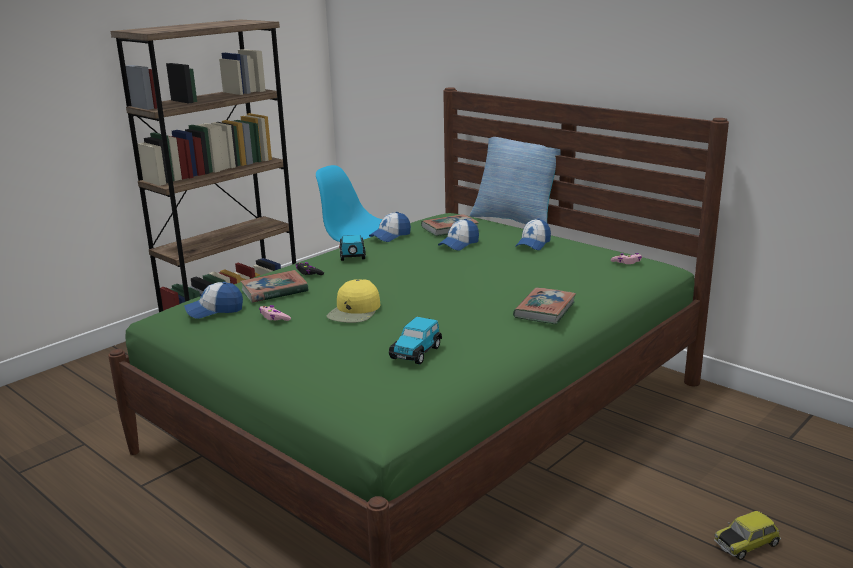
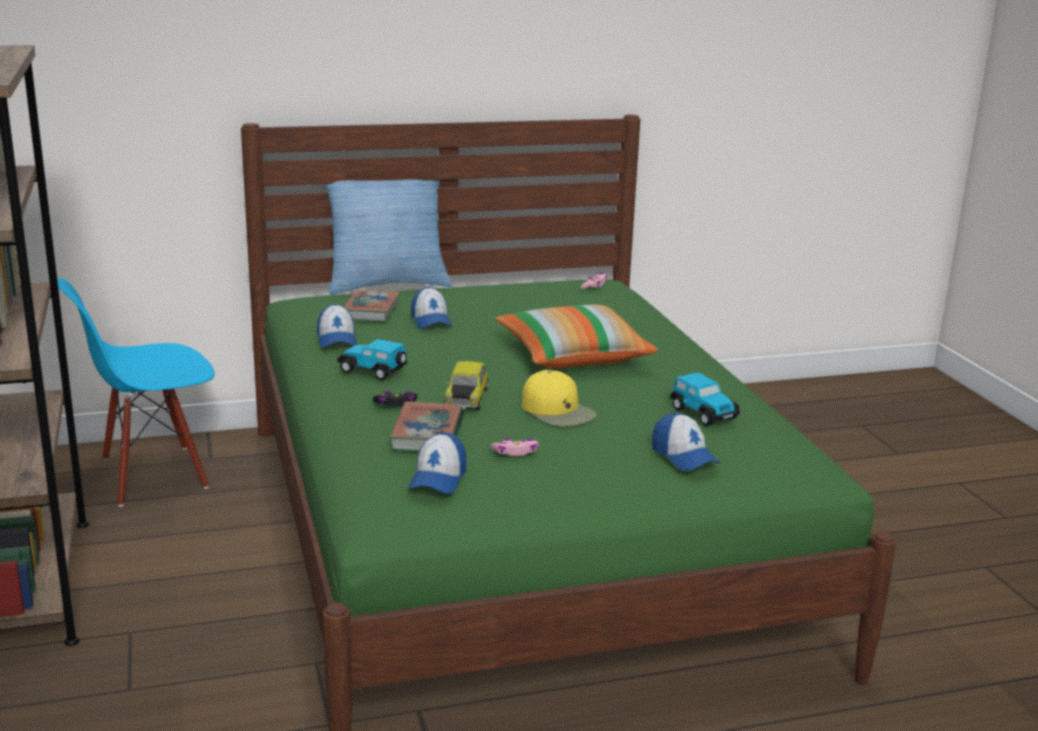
camera: 60 degrees left, 0 degrees up
book [513,287,576,324] -> none
cap [515,218,551,250] -> cap moved to [652,412,720,471]
toy car [714,511,781,560] -> toy car moved to [444,361,489,410]
none -> pillow [495,305,661,368]

